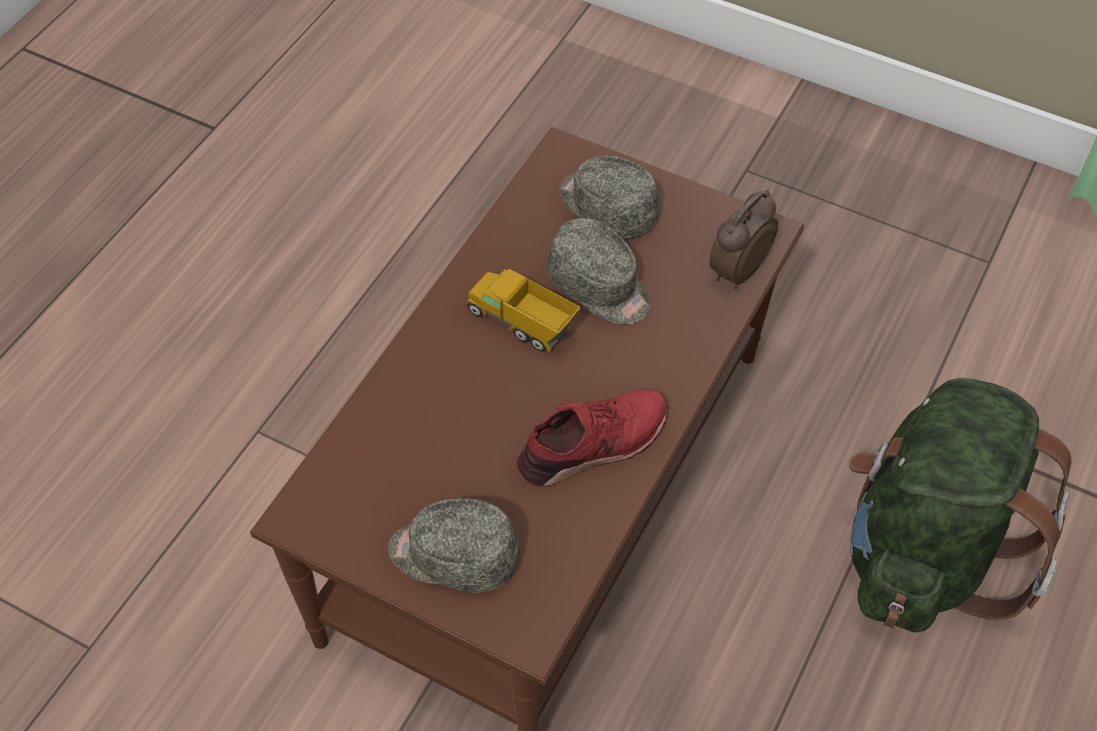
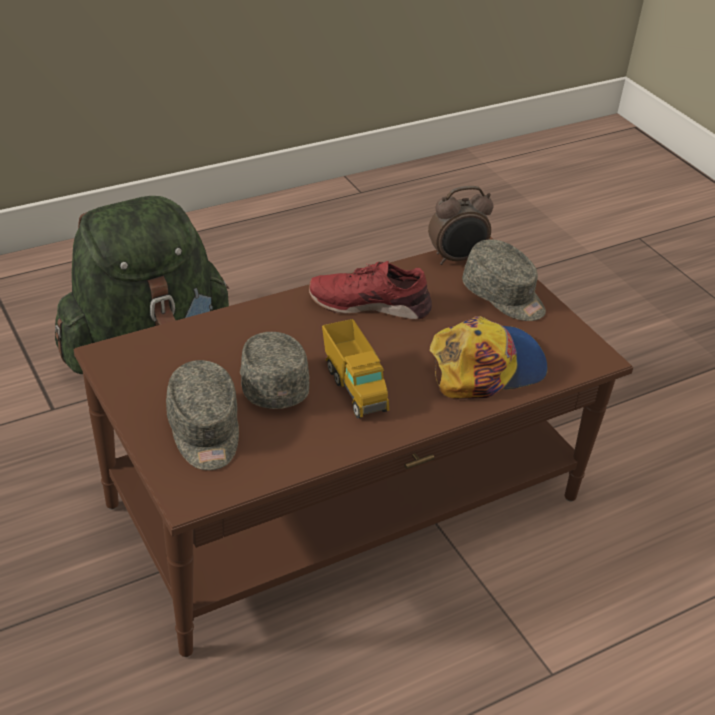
camera: 150 degrees left, 15 degrees down
alarm clock [709,190,778,289] -> alarm clock moved to [428,186,494,265]
none -> cap [429,316,547,399]

